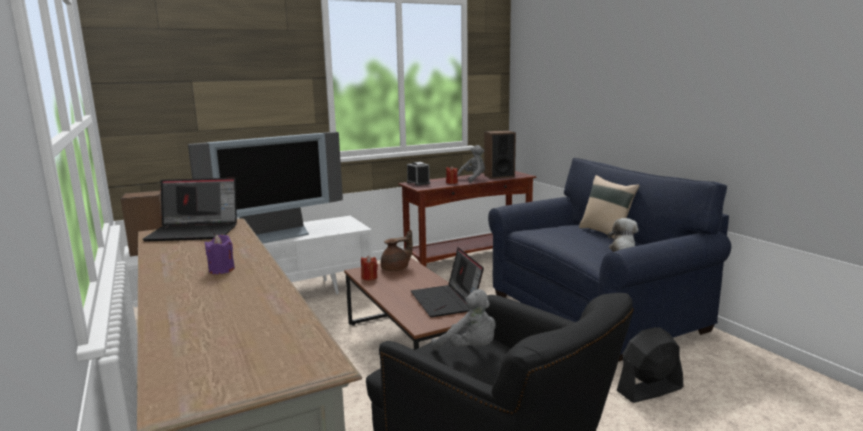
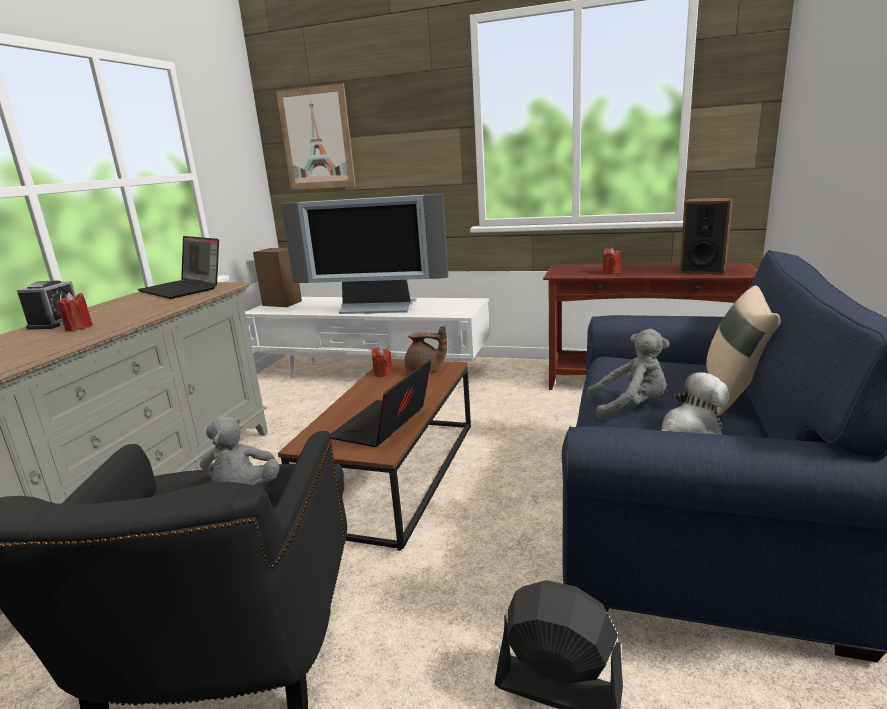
camera: 45 degrees right, 5 degrees up
purple candle [205,235,235,274] -> red candle [57,292,93,331]
alarm clock [407,162,430,186] -> alarm clock moved to [17,281,76,329]
grey plush toy [458,145,485,183] -> grey plush toy moved to [587,329,670,420]
none -> picture [276,84,356,190]

